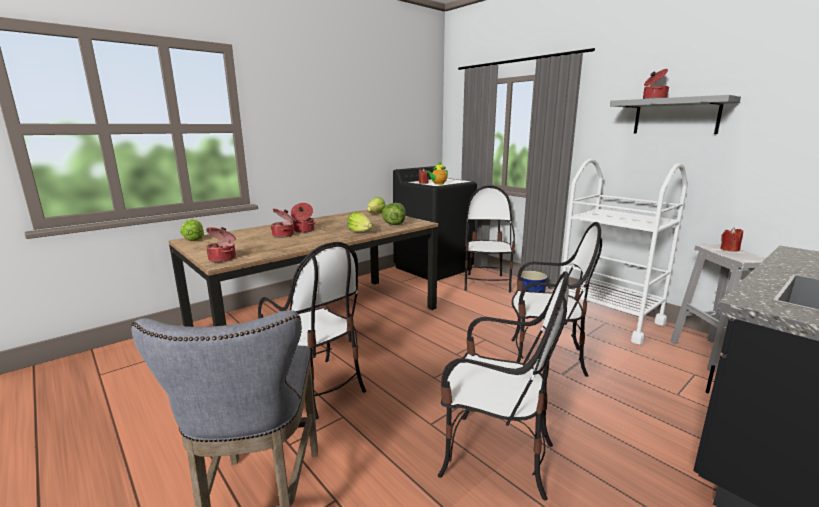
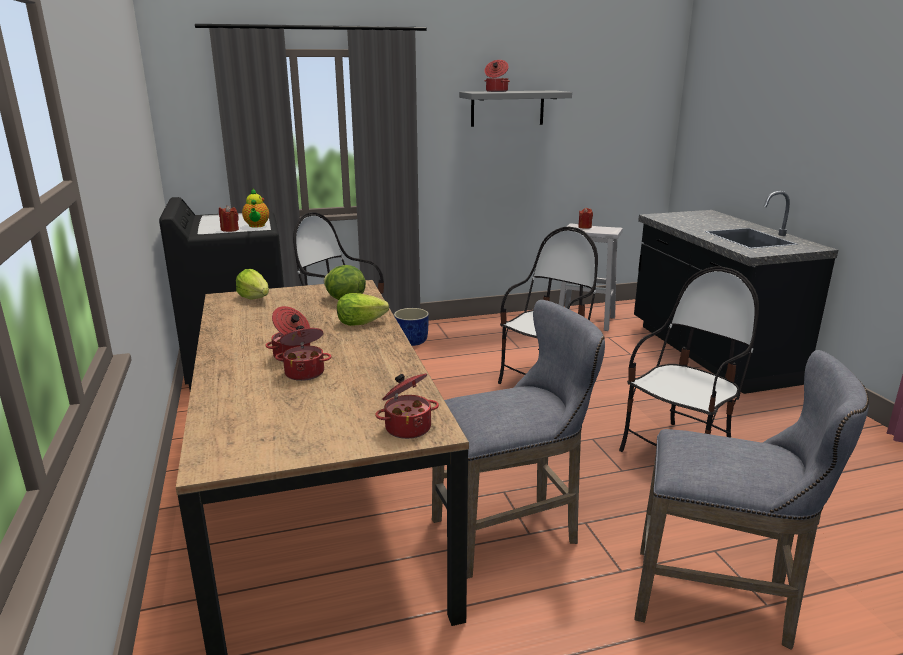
camera: 65 degrees left, 5 degrees up
lettuce [180,219,204,241] -> none
chair [258,242,366,419] -> grey stool [432,300,605,579]
white cart [562,159,688,344] -> none

